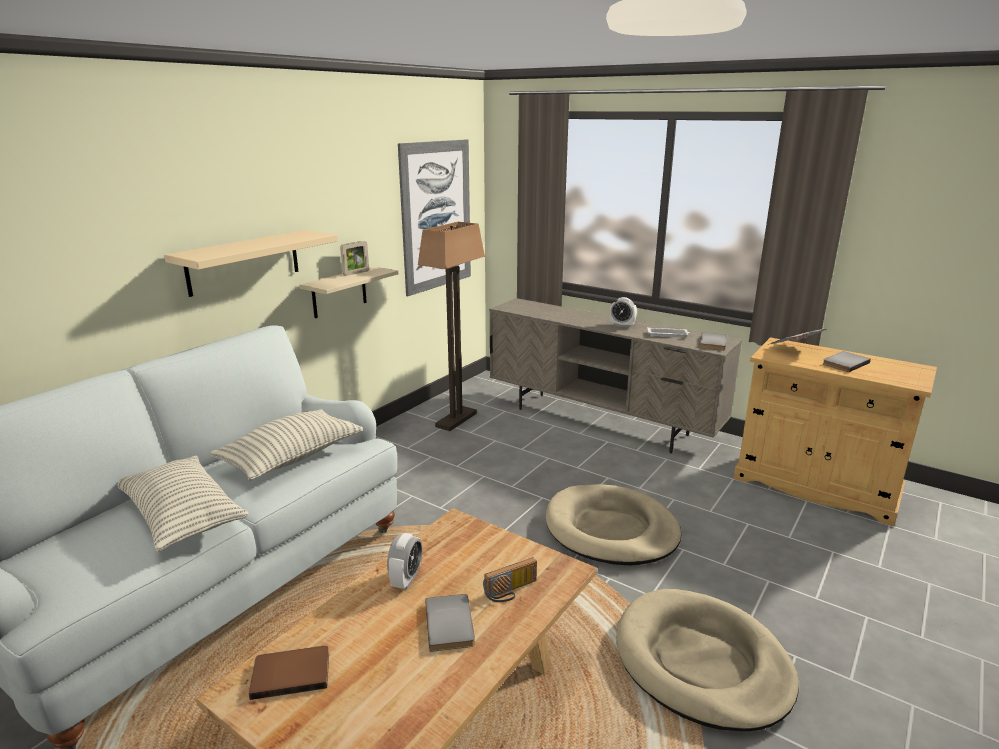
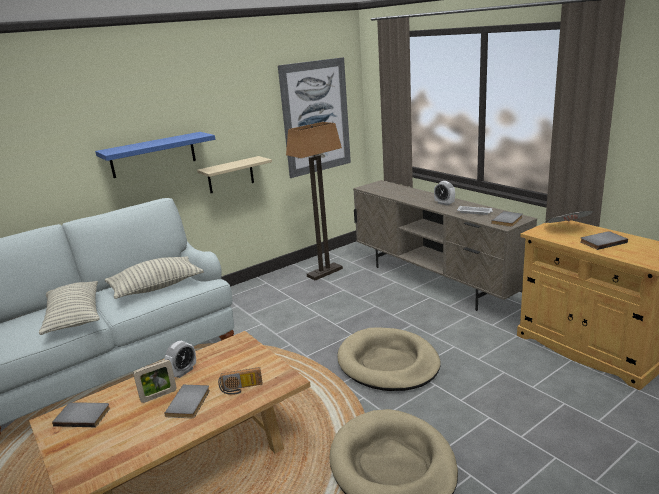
camera: 20 degrees right, 0 degrees up
beige shelf [164,230,338,297] -> blue shelf [95,132,215,178]
brown book [249,646,329,700] -> grey book [52,402,110,427]
picture frame [340,241,369,276] -> picture frame moved to [133,360,177,403]

